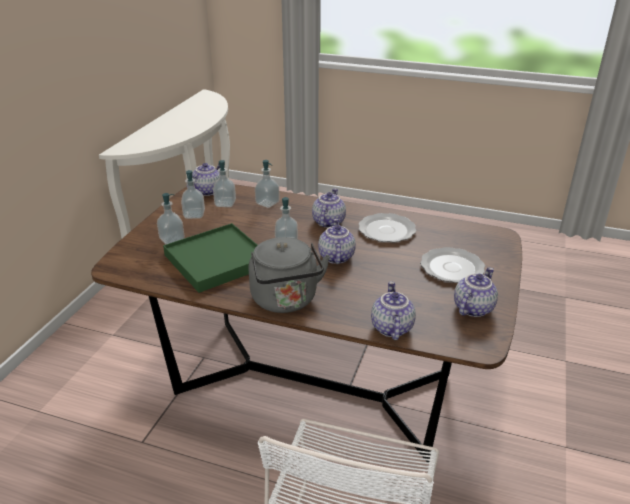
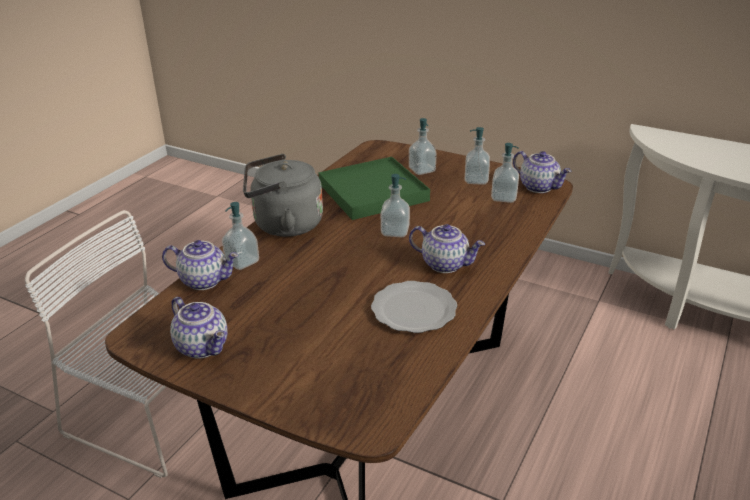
camera: 100 degrees right, 0 degrees up
soap dispenser [255,160,280,208] -> soap dispenser moved to [222,202,259,270]
teapot [318,219,356,264] -> none
plate [420,247,485,283] -> none

